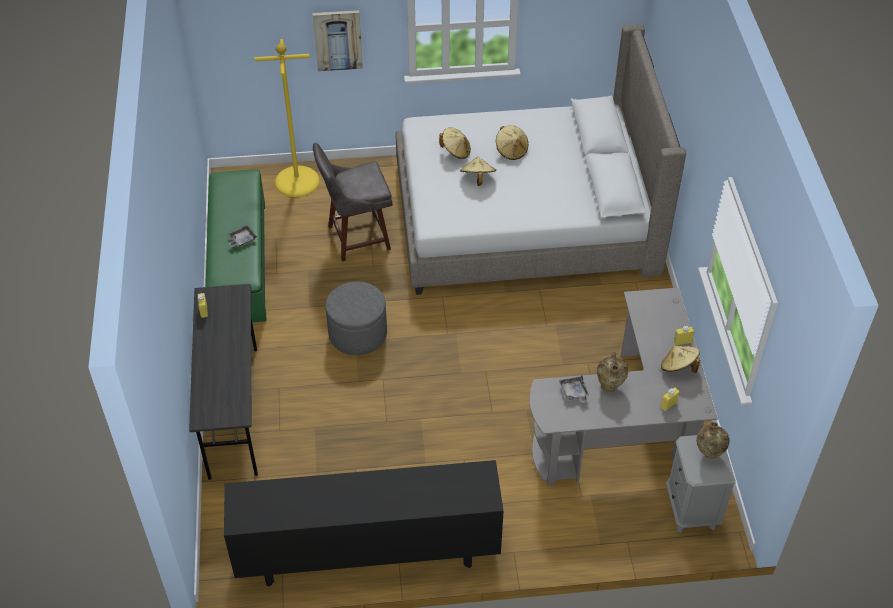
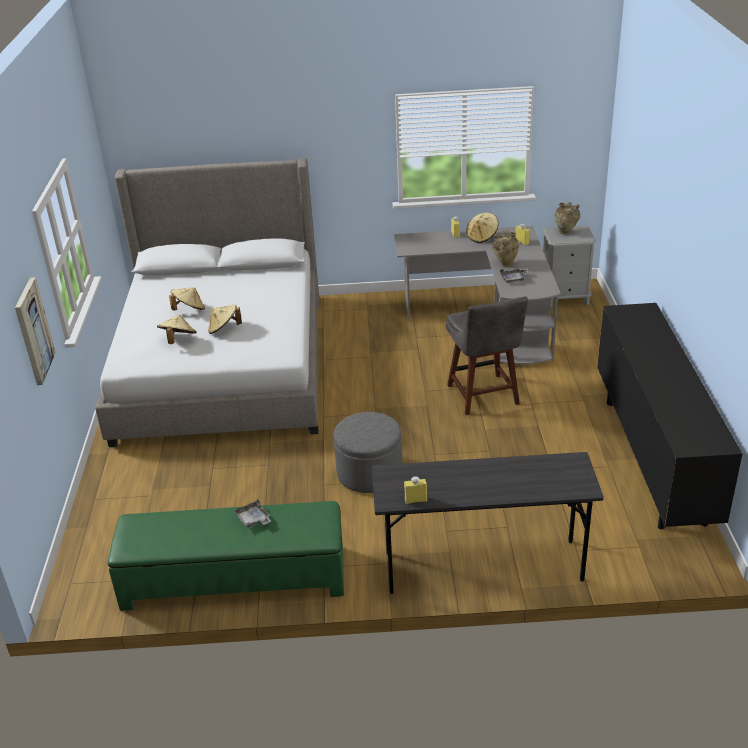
camera: 85 degrees left, 15 degrees down
yellow clothes rack [255,39,320,197] -> none
grey stool [313,143,392,262] -> grey stool moved to [446,296,528,415]

